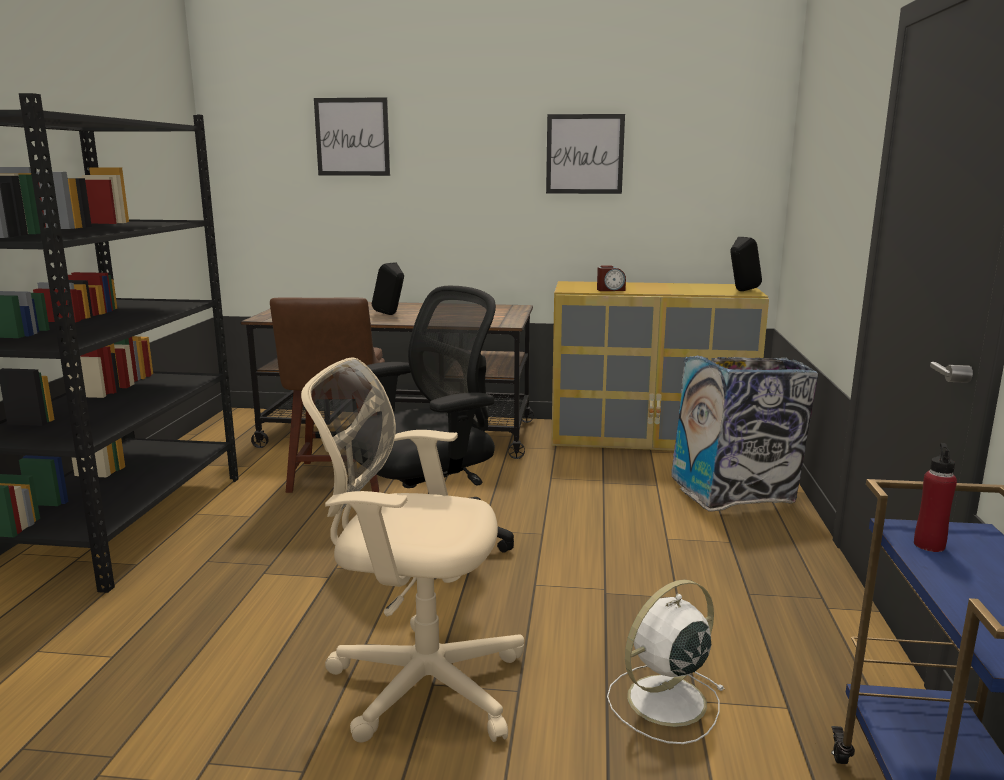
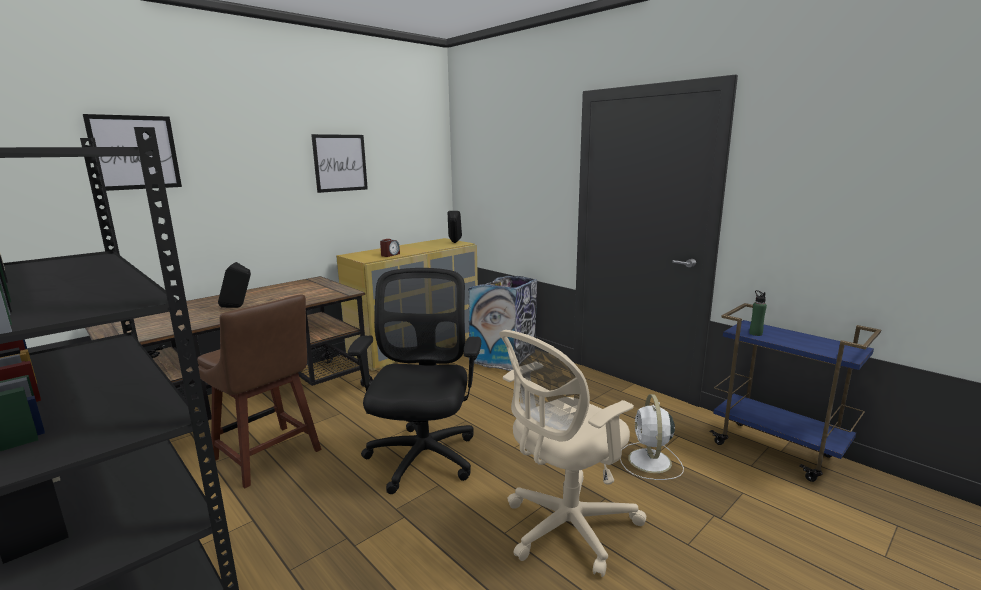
camera: 50 degrees left, 0 degrees up
red bottle [914,443,957,552] -> green bottle [749,290,767,336]

